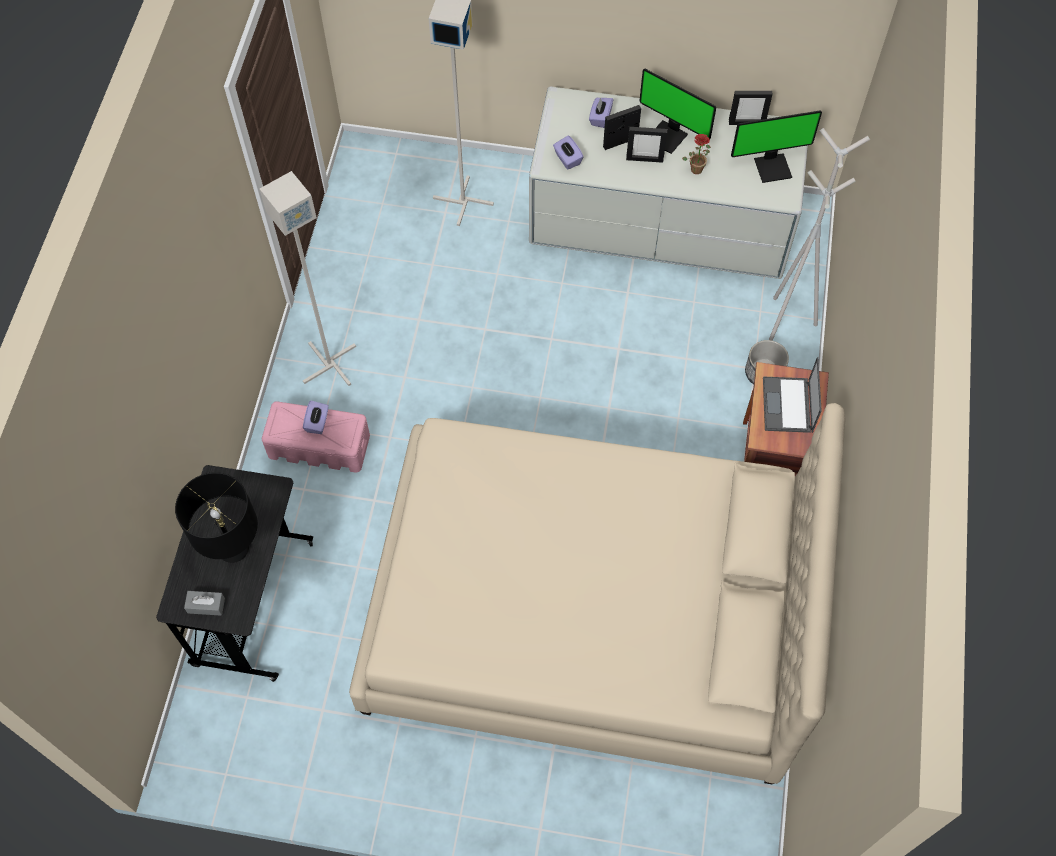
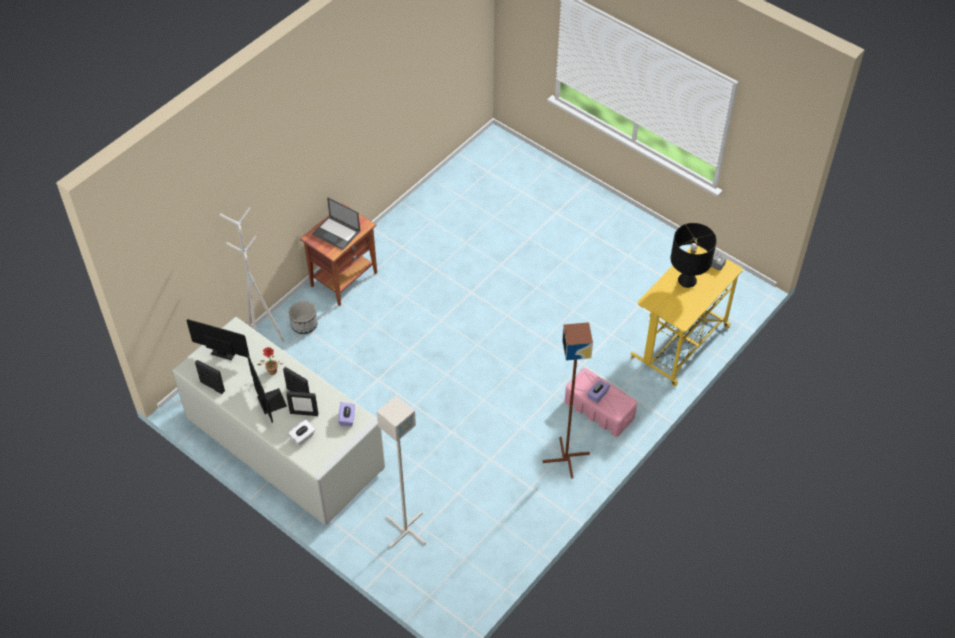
camera: 150 degrees left, 10 degrees down
black desk [156,465,313,682] -> yellow desk [630,246,743,386]
grey floor lamp [260,171,356,386] -> brown floor lamp [543,322,593,478]
beige bed [349,403,845,784] -> none
purple tissue box [589,97,613,128] -> white tissue box [288,420,315,445]
laptop [763,357,822,433] -> laptop turned 90 degrees clockwise [312,197,360,250]

